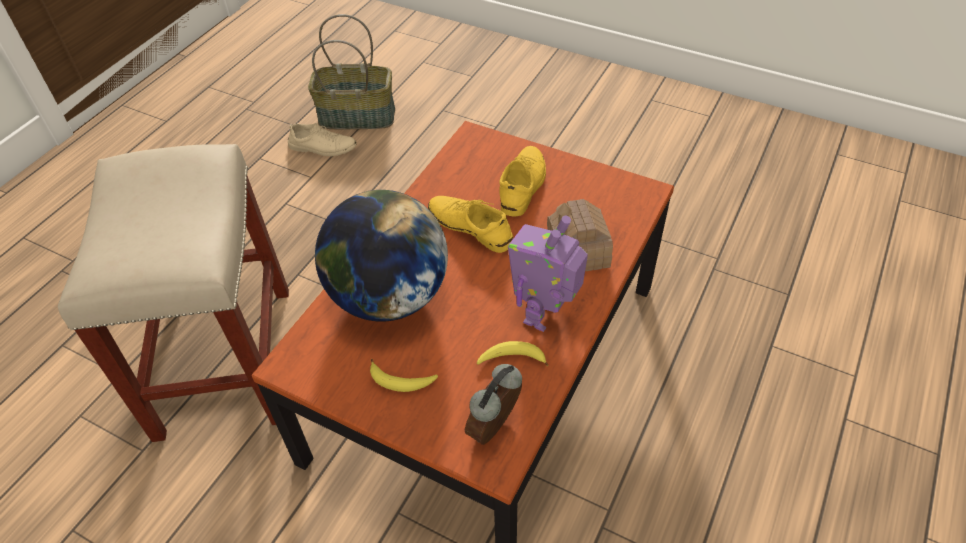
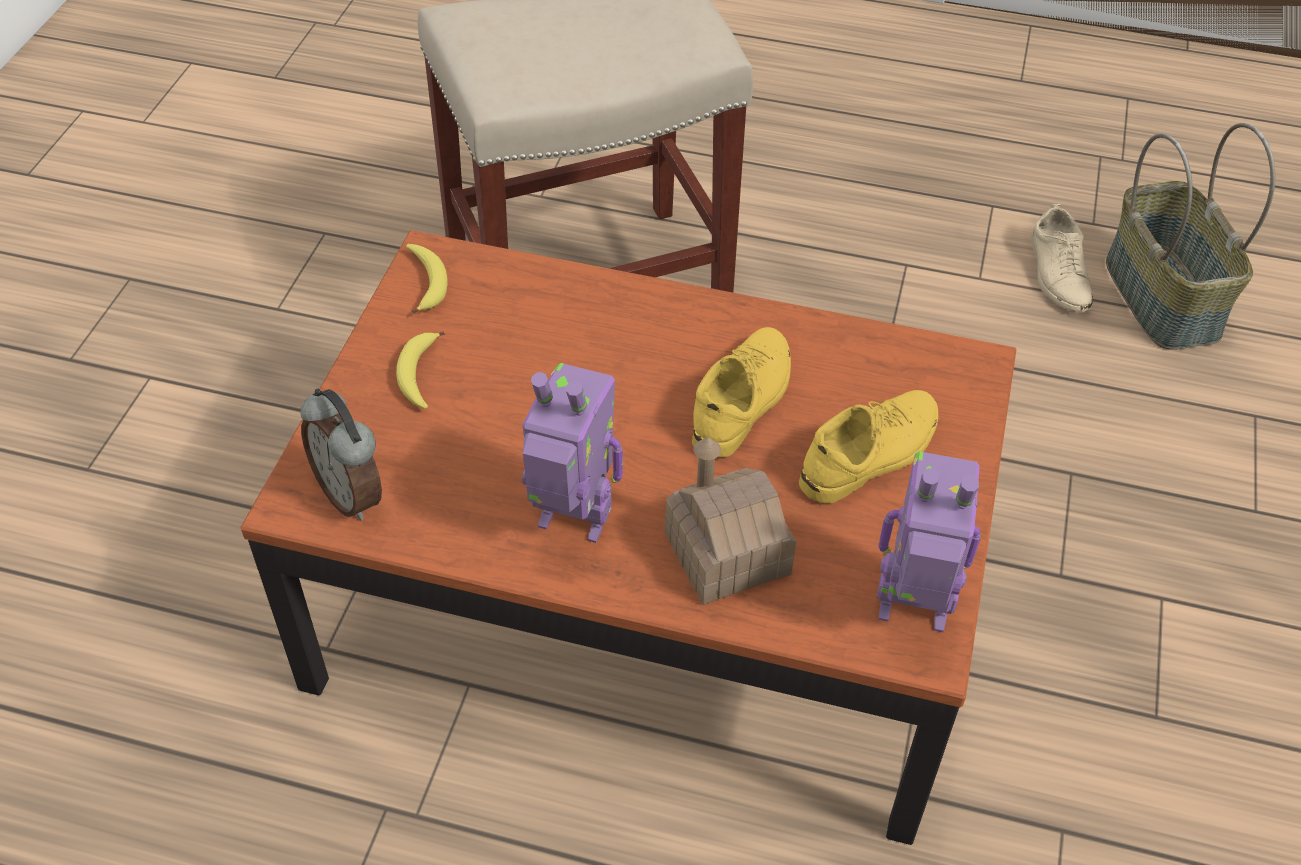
camera: 75 degrees right, 0 degrees up
globe [315,190,448,322] -> none
alarm clock [465,364,522,445] -> alarm clock turned 150 degrees counterclockwise [300,389,382,520]
banana [477,341,549,366] -> banana moved to [406,244,448,313]
yellow shoe [499,146,546,217] -> yellow shoe turned 45 degrees counterclockwise [799,390,939,503]
none -> toy robot [877,451,981,632]

